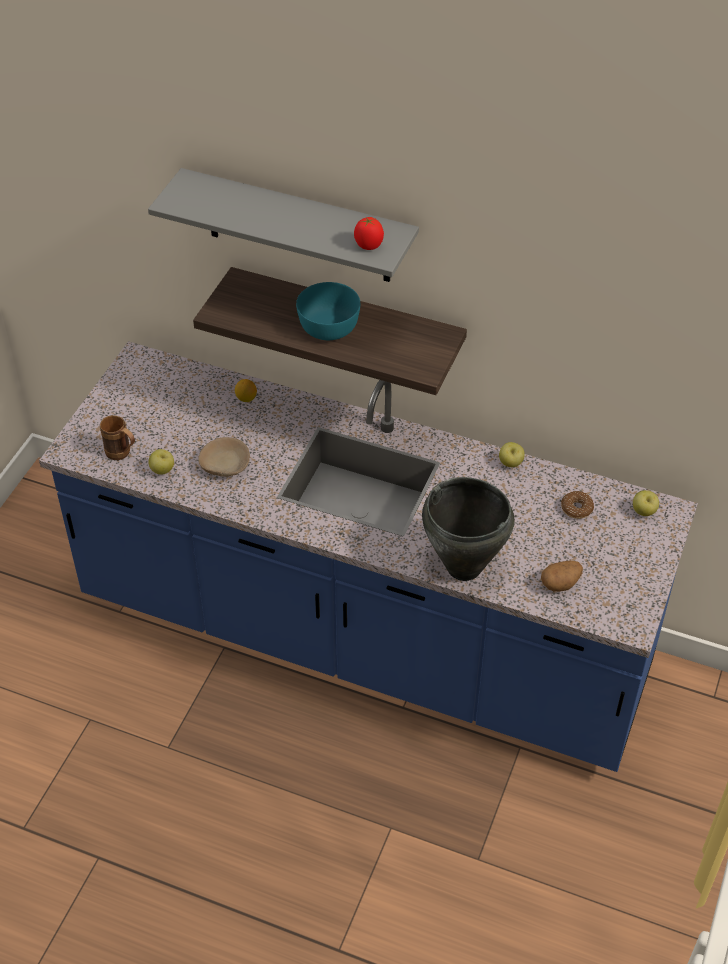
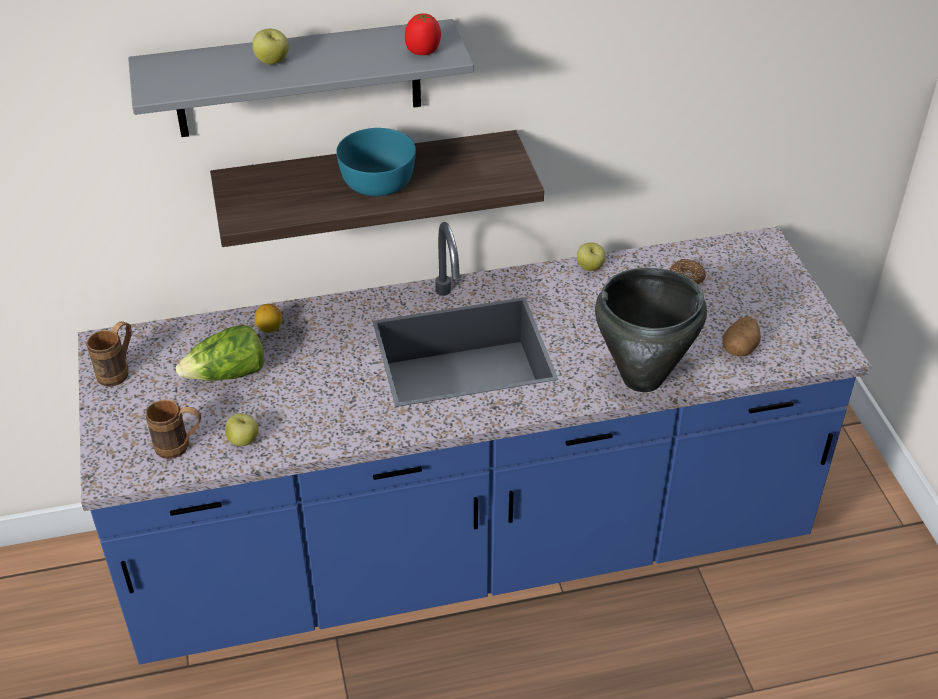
camera: 35 degrees left, 5 degrees down
beige bowl [198,437,250,477] -> none
apple [633,490,659,516] -> apple moved to [253,29,289,64]
none -> brown mug [87,321,132,387]
none -> lettuce [176,325,264,381]

